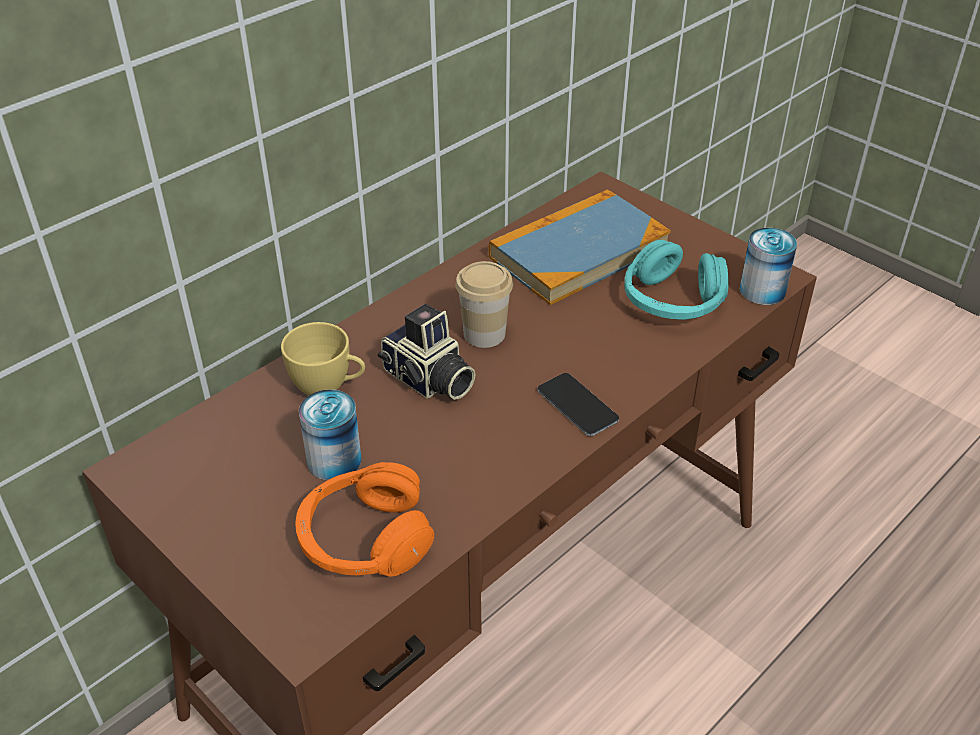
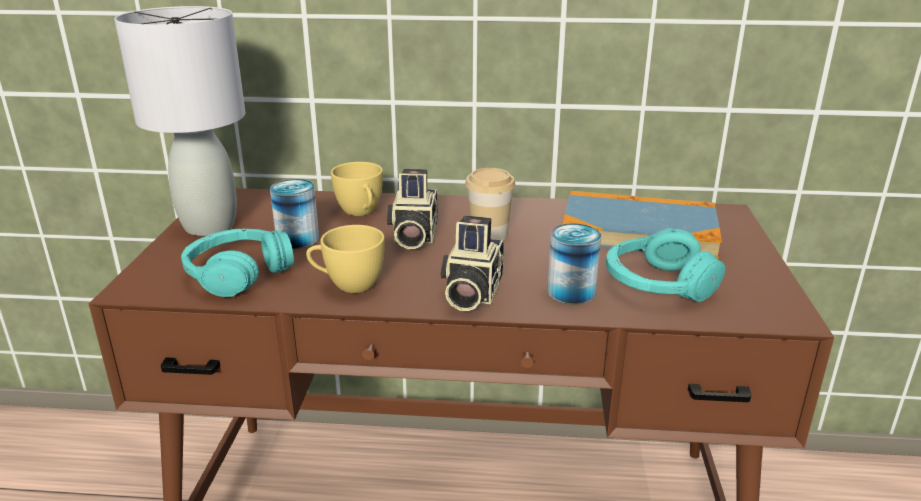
camera: 50 degrees right, 15 degrees down
orange headphones [295,462,434,577] -> turquoise headphones [181,229,294,297]
phone [538,373,619,436] -> camera [440,216,504,311]
can [740,228,797,305] -> can moved to [547,223,601,304]
none -> grey table lamp [114,6,246,236]
none -> yellow cup [306,225,385,293]

